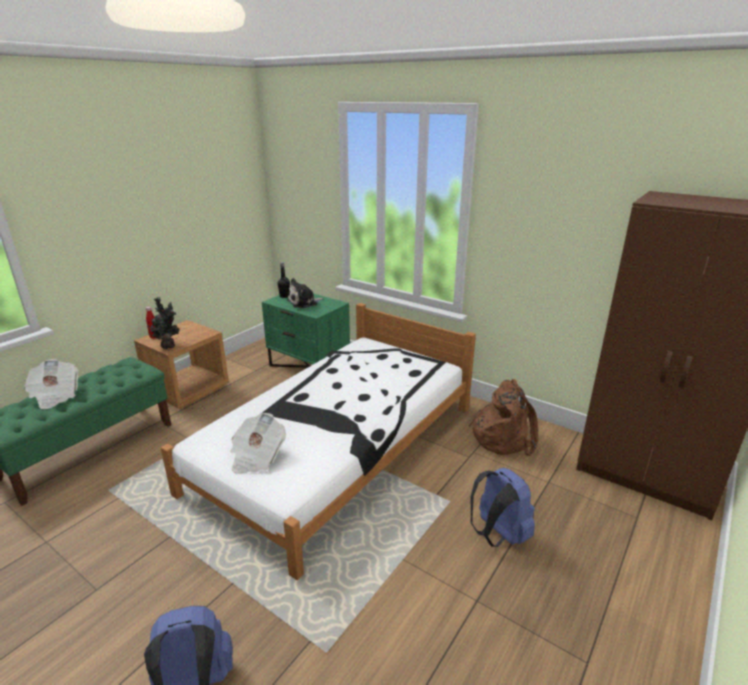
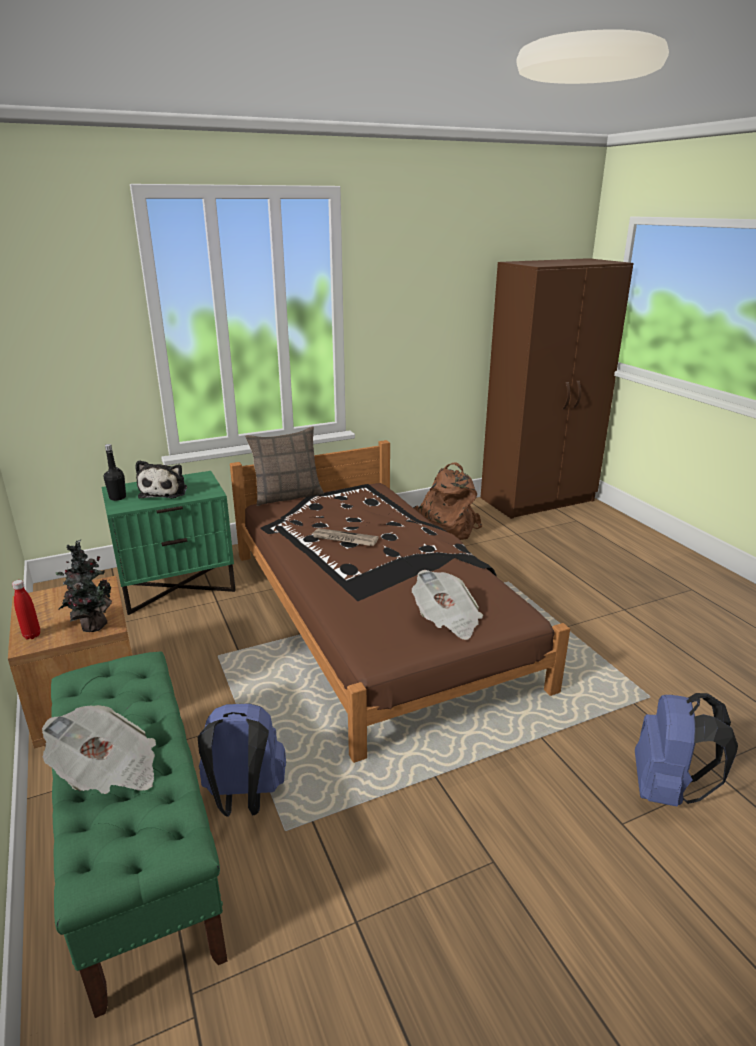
camera: 60 degrees left, 0 degrees up
white bed [161,303,476,580] -> brown bed [230,440,570,763]
blue backpack [470,468,535,547] -> blue backpack moved to [198,703,286,817]
none -> pillow [245,427,324,506]
none -> newspaper [311,528,379,546]

